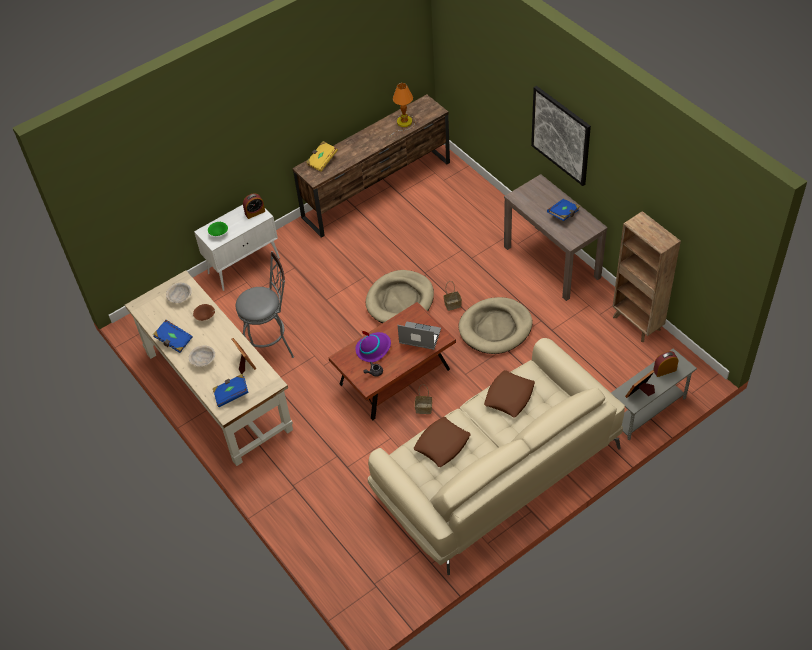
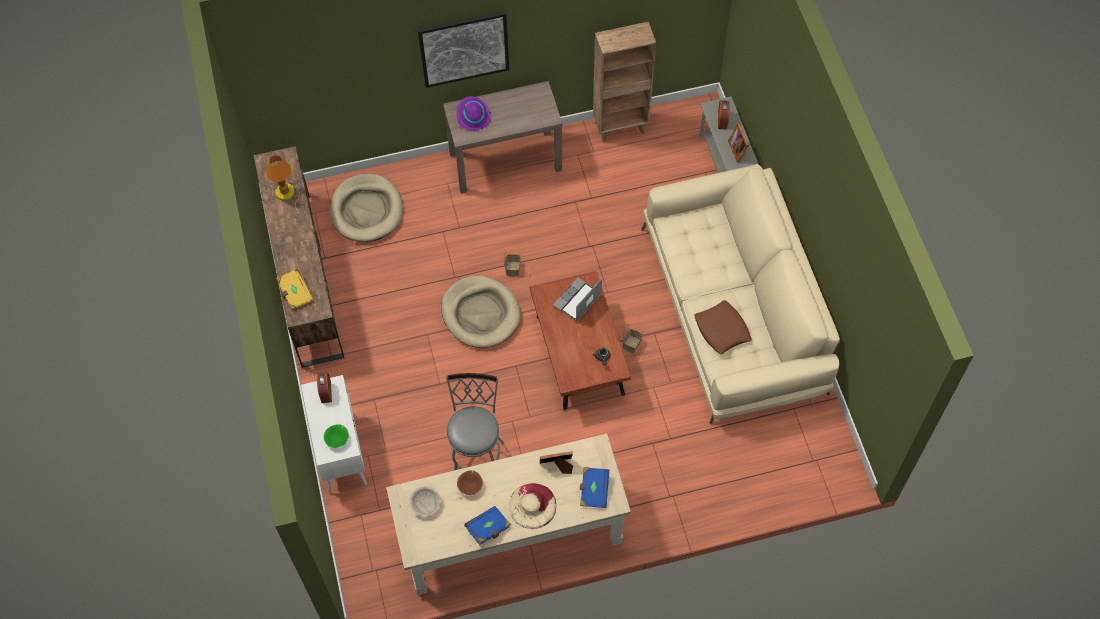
camera: 70 degrees left, 10 degrees up
beige bowl [189,346,215,367] -> beige hat [509,483,556,529]
purple hat [355,331,391,362] -> purple hat moved to [456,96,491,131]
beige dog bed [459,297,533,354] -> beige dog bed moved to [330,173,403,242]
brown pillow [484,370,535,417] -> none
blue book [547,199,580,221] -> none

